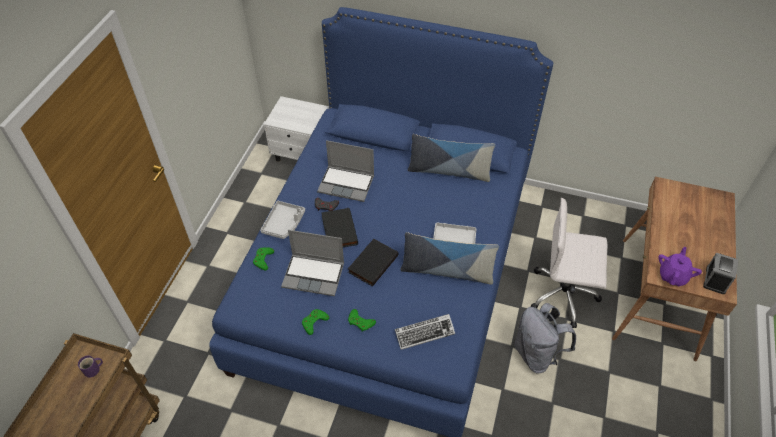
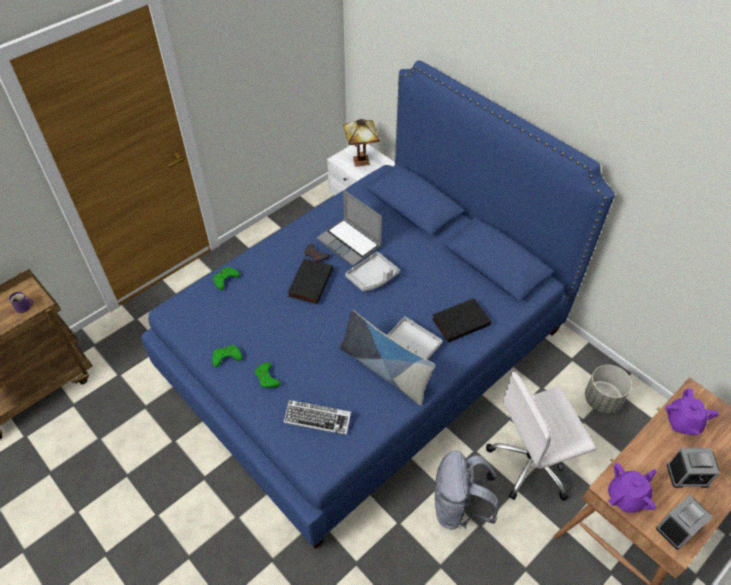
camera: 30 degrees right, 0 degrees up
grey tray [260,201,305,239] -> grey tray moved to [345,252,400,291]
laptop [281,230,344,296] -> none
black book [348,239,399,286] -> black book moved to [432,298,491,342]
pillow [408,134,495,182] -> none
white office chair [531,198,607,328] -> white office chair turned 60 degrees counterclockwise [486,372,596,501]
none -> table lamp [343,119,380,166]
none -> grey planter [585,365,632,413]
none -> purple teapot [665,388,719,435]
none -> alarm clock [667,448,720,488]

